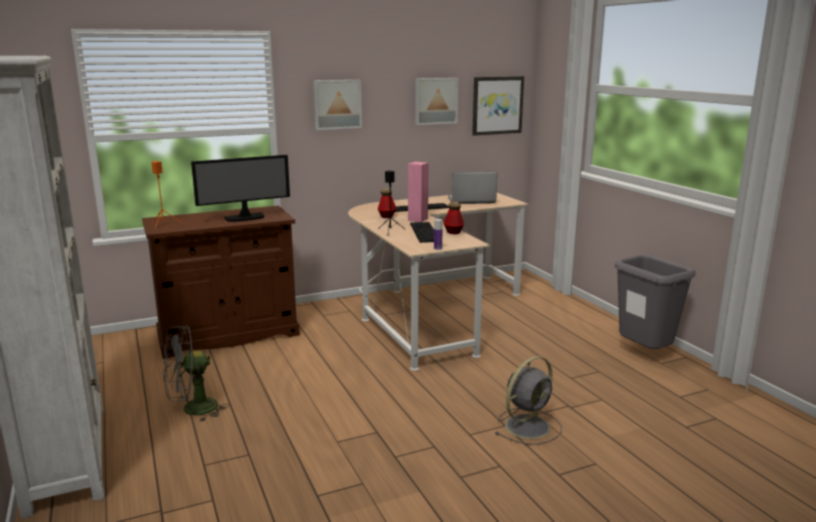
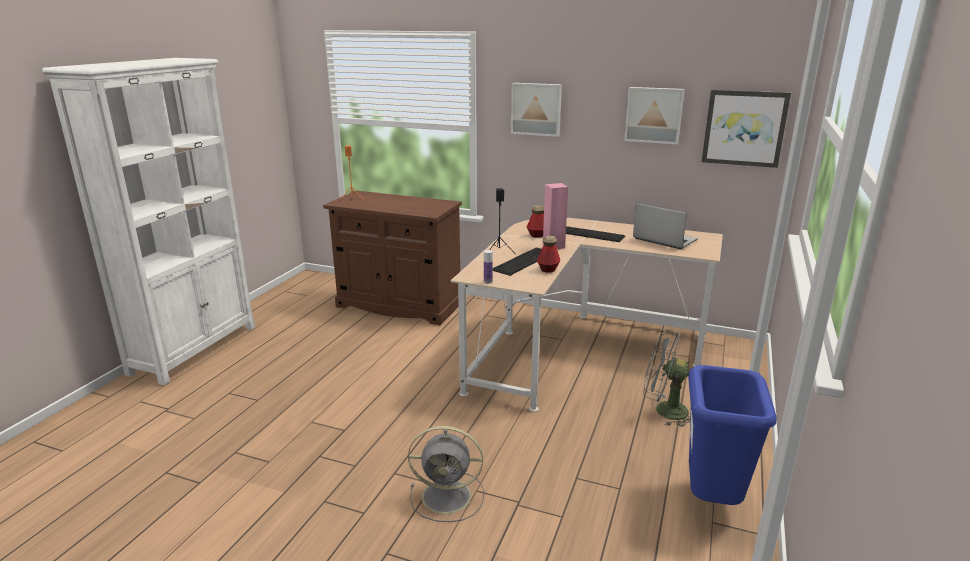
camera: 45 degrees right, 5 degrees up
grey fan [163,325,229,422] -> grey fan moved to [643,329,692,427]
monitor [191,155,290,222] -> none
grey trash can [615,254,695,349] -> blue trash can [688,365,776,505]

